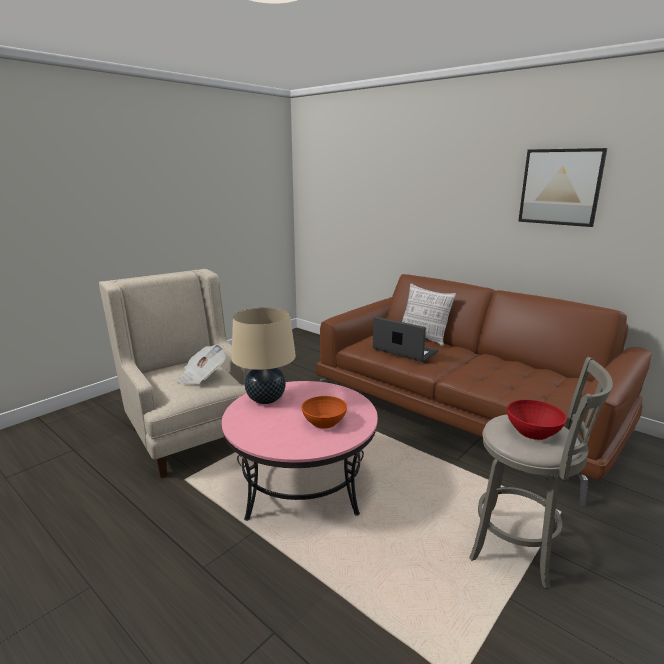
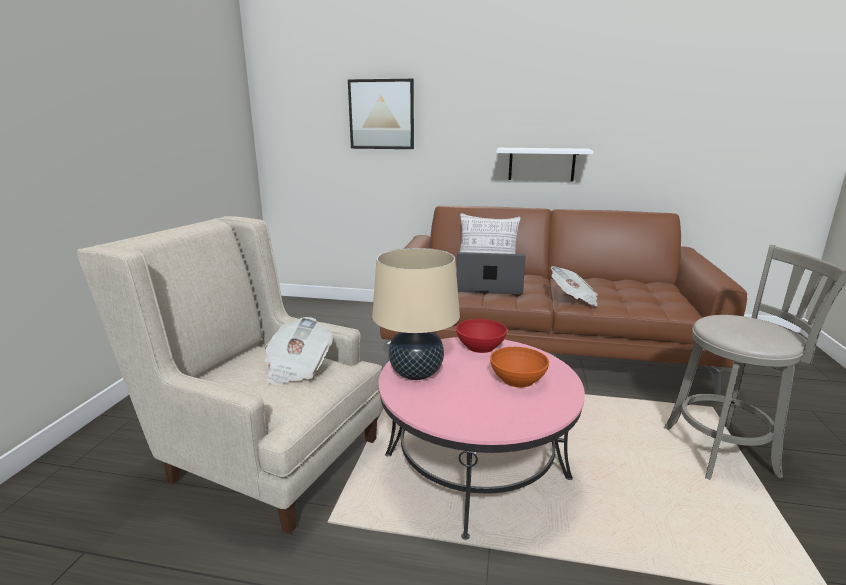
camera: 30 degrees left, 0 degrees up
red bowl [507,400,567,440] -> red bowl moved to [456,319,507,353]
picture [518,148,607,227] -> picture moved to [348,79,414,149]
none -> white shelf [496,148,594,181]
none -> newspaper [551,266,598,306]

